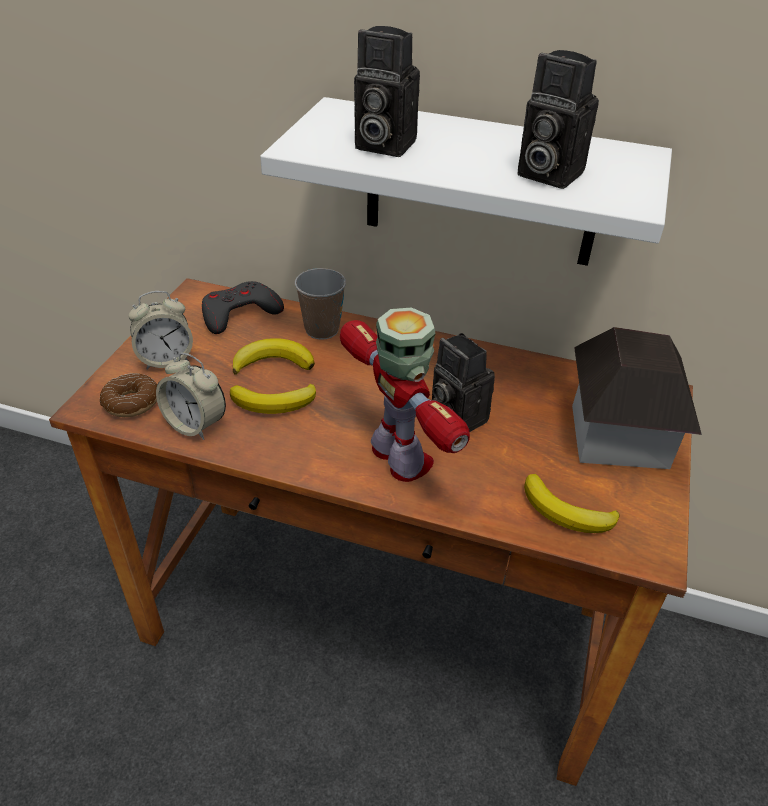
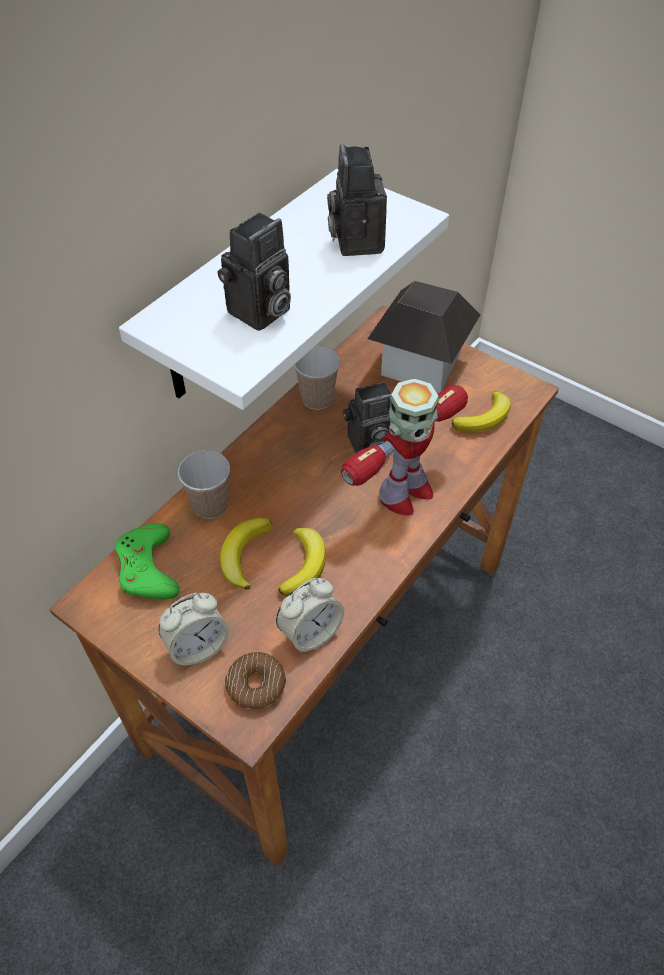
camera: 70 degrees left, 10 degrees up
alarm clock [128,291,193,369] -> alarm clock turned 60 degrees clockwise [158,593,229,666]
grey game controller [202,281,284,334] -> green game controller [115,523,180,599]
toy robot [340,308,470,482] -> toy robot turned 150 degrees clockwise [341,379,468,516]
camera [518,50,599,189] -> camera turned 120 degrees clockwise [327,144,387,256]
none -> cup [294,346,340,410]

